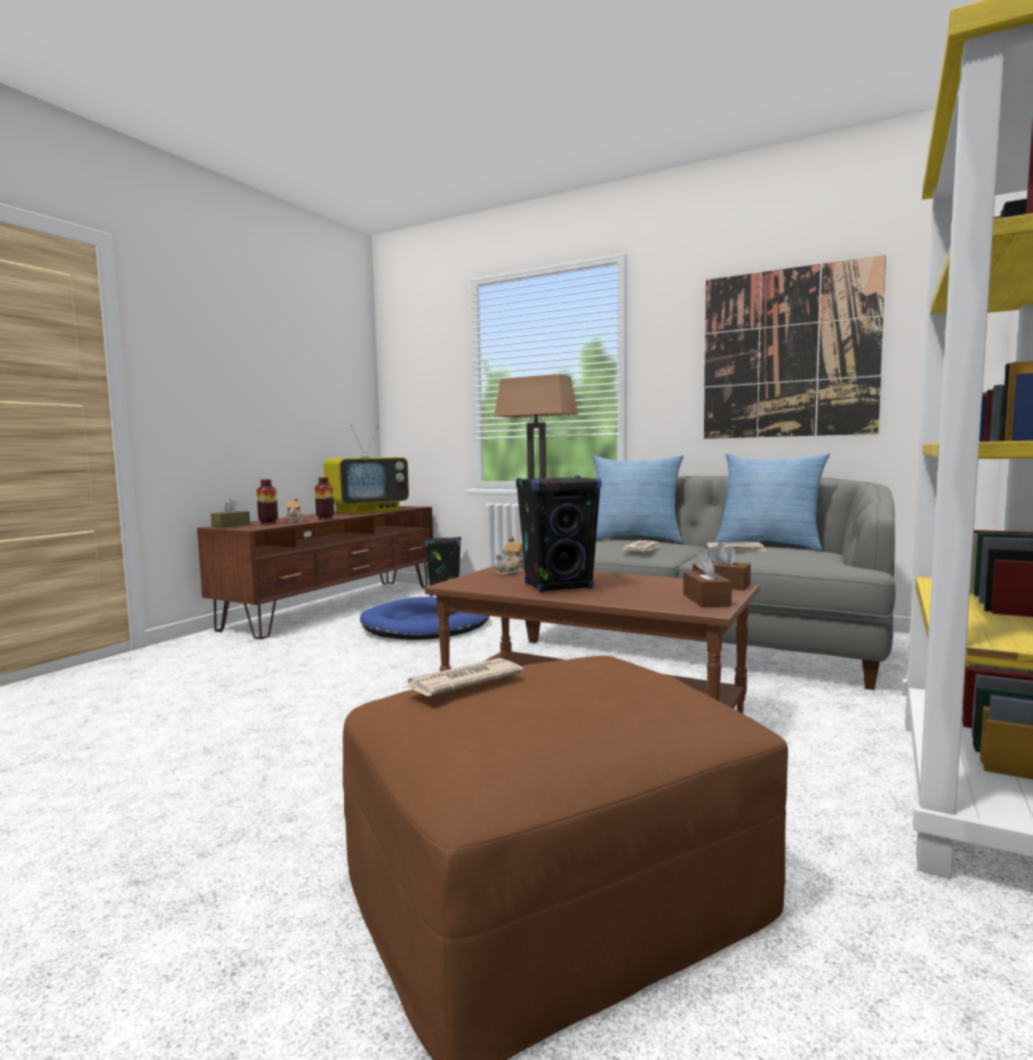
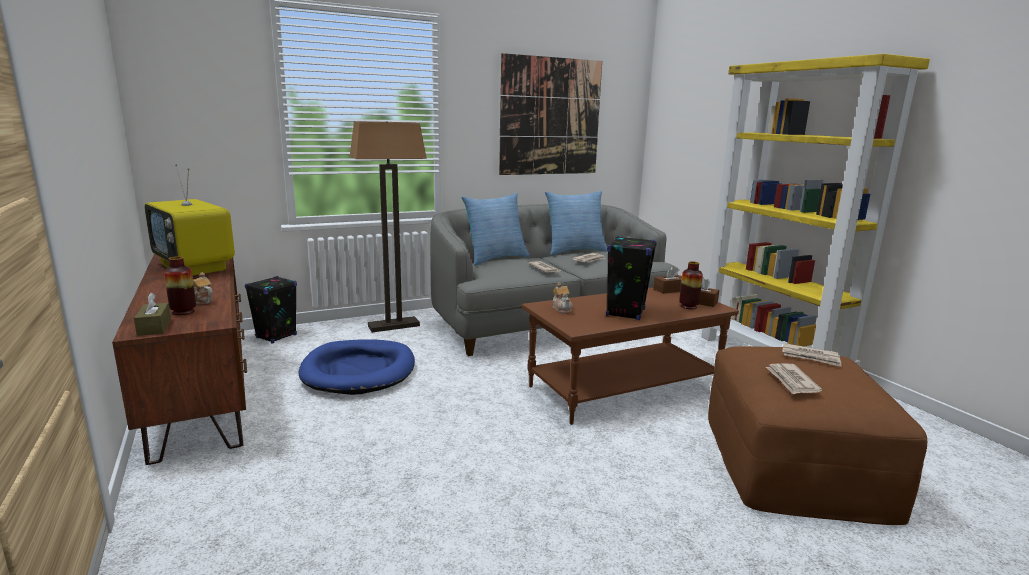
camera: 55 degrees left, 10 degrees up
vase [315,477,334,520] -> vase moved to [679,261,703,309]
television [324,425,409,514] -> television turned 135 degrees clockwise [145,164,235,276]
none -> newspaper [782,343,842,367]

